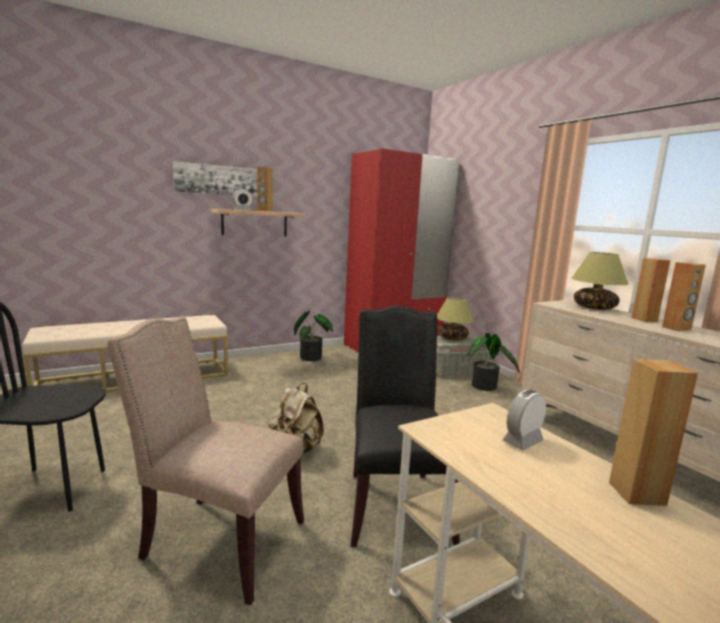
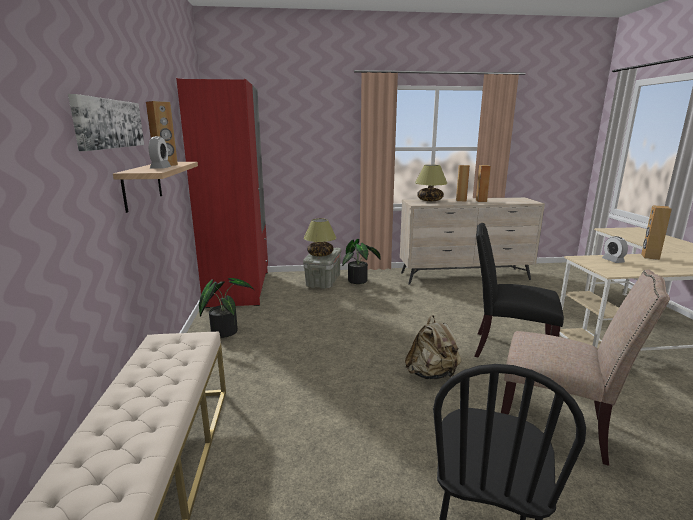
camera: 65 degrees left, 5 degrees up
beige chair [107,316,304,606] -> beige chair turned 105 degrees counterclockwise [501,270,670,466]

